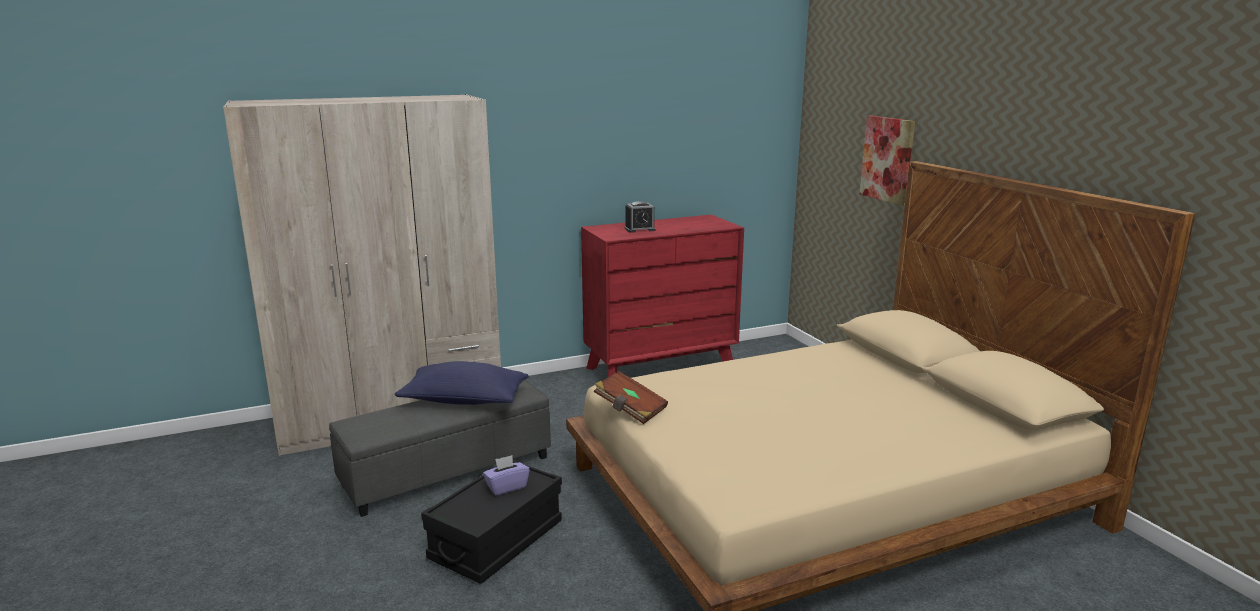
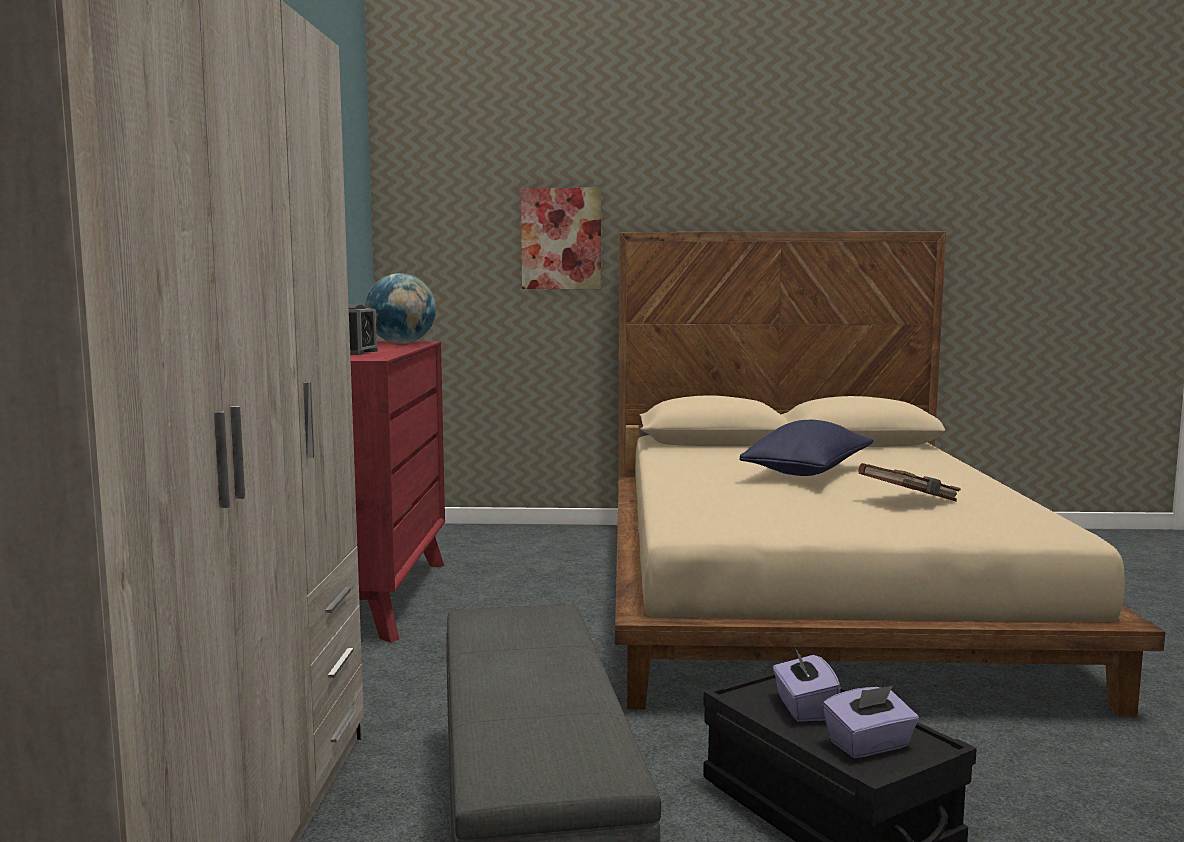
camera: 65 degrees left, 10 degrees down
blue pillow [395,361,529,405] -> blue pillow moved to [739,420,874,476]
brown book [594,371,668,424] -> brown book moved to [858,463,961,501]
none -> globe [365,273,436,344]
none -> purple tissue box [822,686,919,758]

